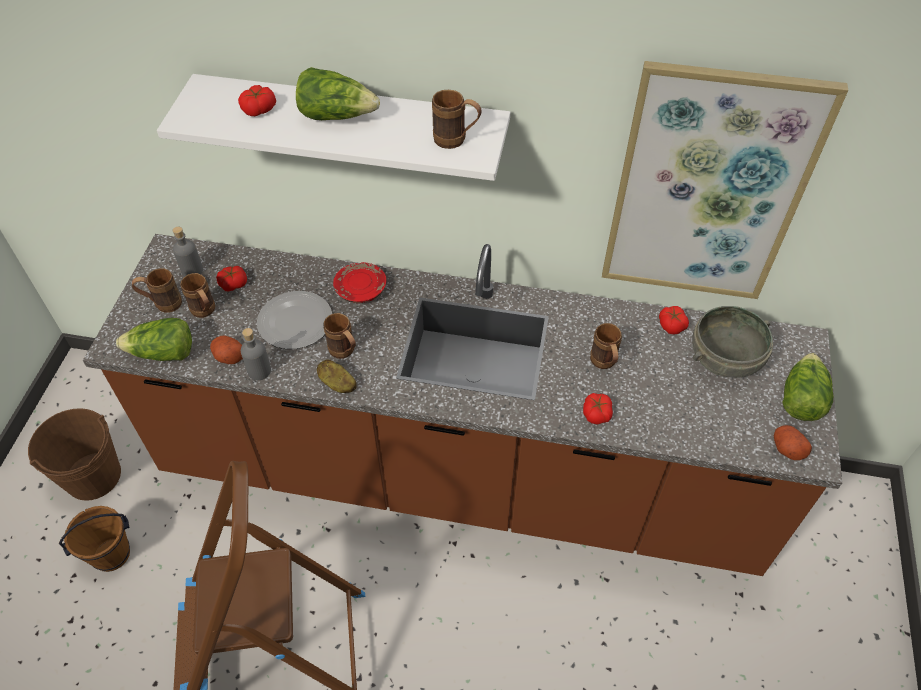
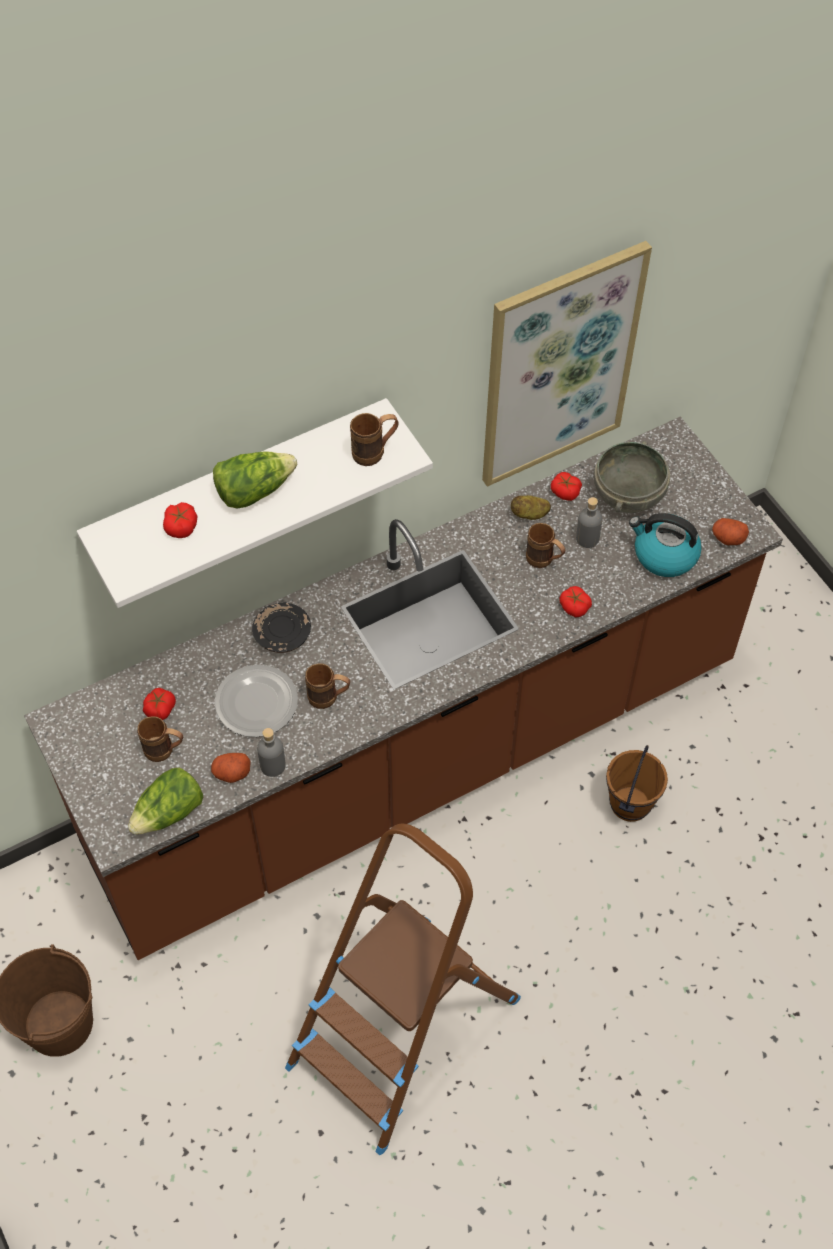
camera: 40 degrees left, 5 degrees up
brown bucket [59,506,130,572] -> brown bucket moved to [606,745,668,822]
brown mug [132,268,182,313] -> none
grey bottle [173,227,203,277] -> grey bottle moved to [576,497,602,548]
potato [317,359,357,393] -> potato moved to [511,495,551,520]
red plate [333,262,386,303] -> black plate [252,603,311,653]
lettuce [782,353,833,421] -> none
none -> kettle [629,513,702,577]

